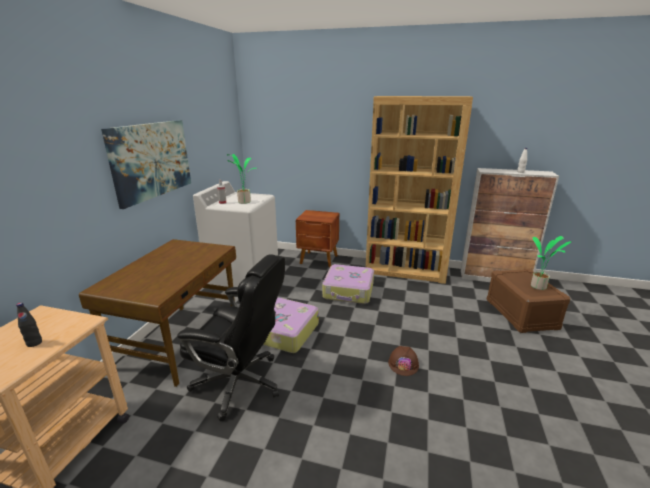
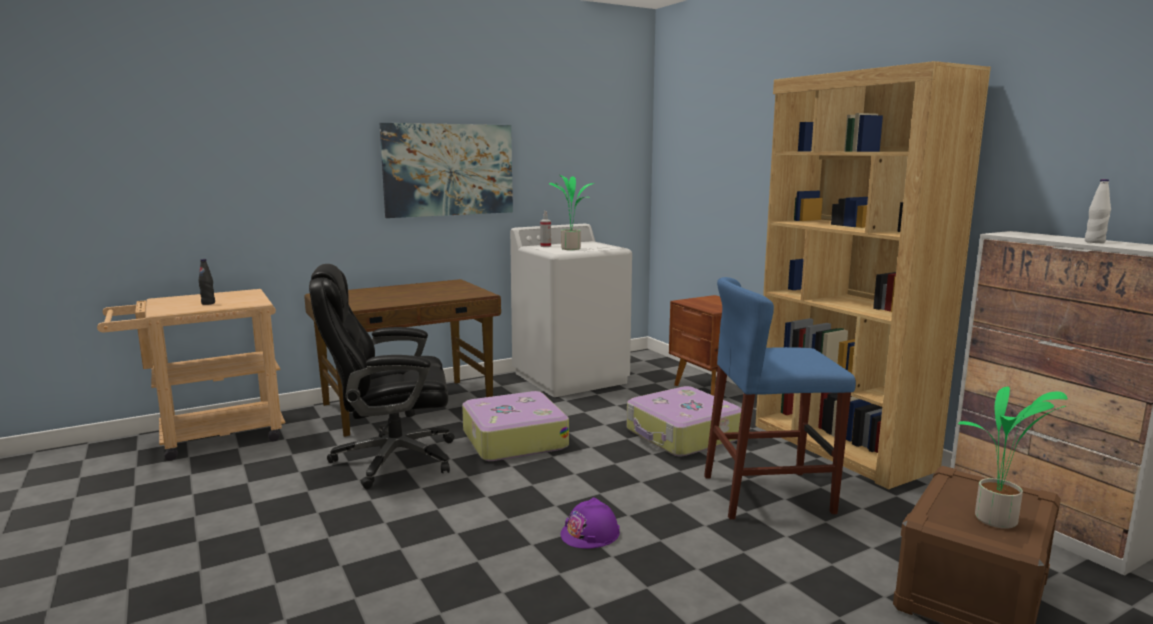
camera: 45 degrees right, 10 degrees down
black office chair [177,254,285,421] -> black office chair turned 105 degrees clockwise [309,264,455,489]
brown hard hat [388,346,419,376] -> purple hard hat [561,498,620,549]
none -> blue stool [704,277,856,519]

